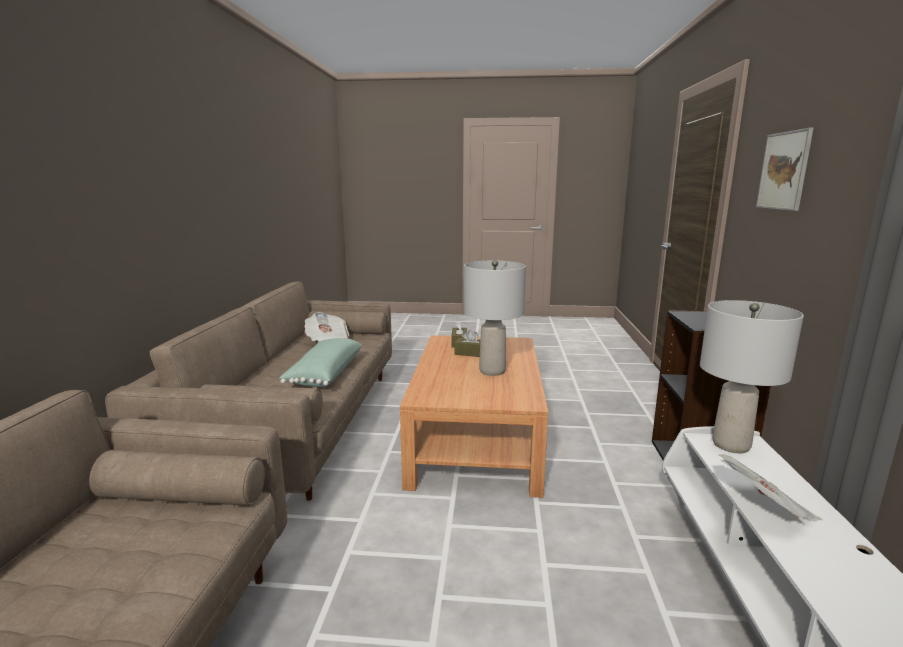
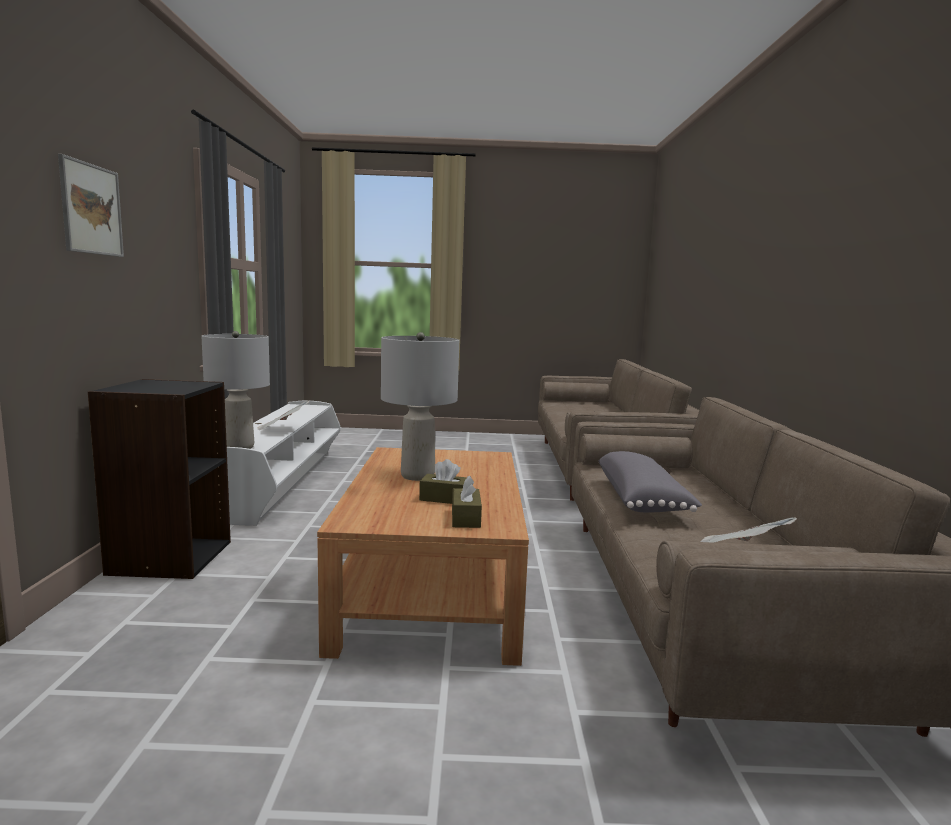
camera: 175 degrees right, 5 degrees down
green pillow [279,338,362,387] -> grey pillow [599,451,702,512]

